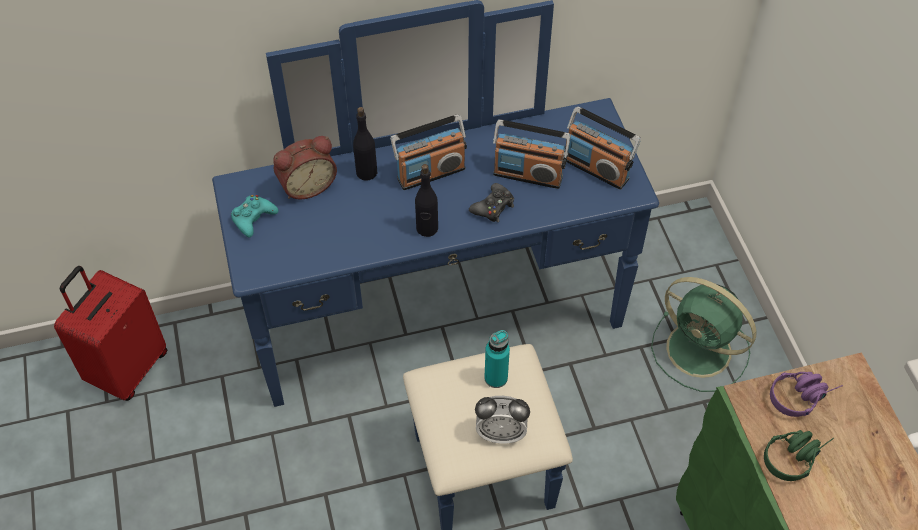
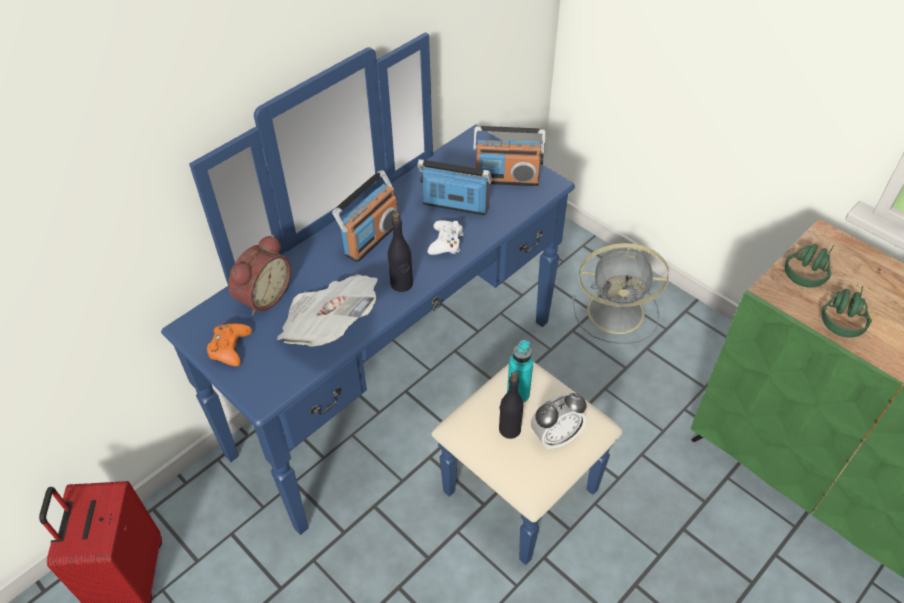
camera: 30 degrees left, 5 degrees down
turquoise game controller [231,195,279,238] -> orange game controller [207,323,252,366]
black bottle [353,107,377,181] -> black bottle moved to [499,371,523,439]
black game controller [469,183,514,222] -> white game controller [428,220,464,255]
radio [493,119,571,189] -> radio turned 150 degrees counterclockwise [417,159,492,216]
green fan [651,277,756,392] -> grey fan [572,243,669,344]
purple headphones [770,372,843,417] -> green headphones [785,244,834,288]
none -> newspaper [277,274,378,347]

